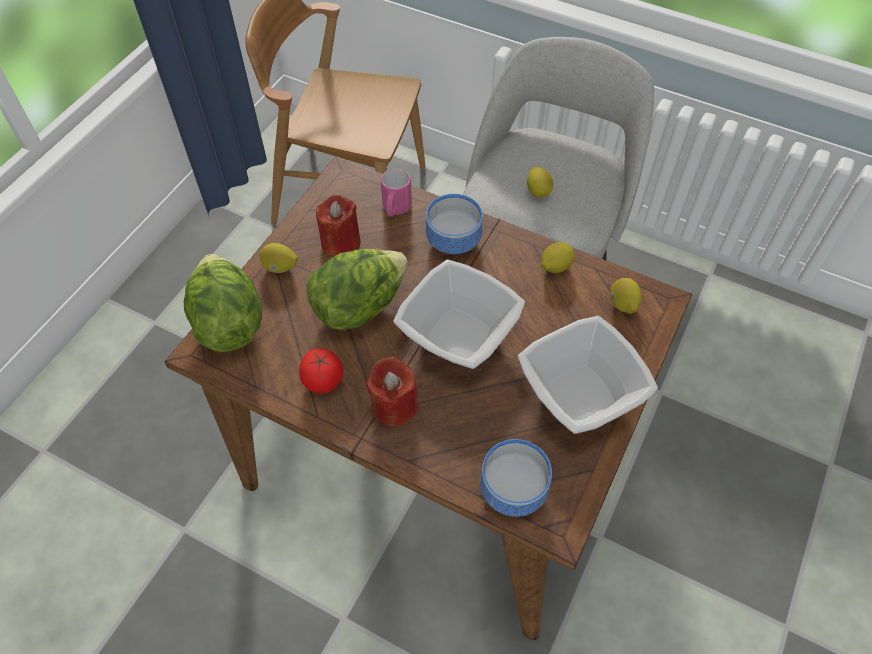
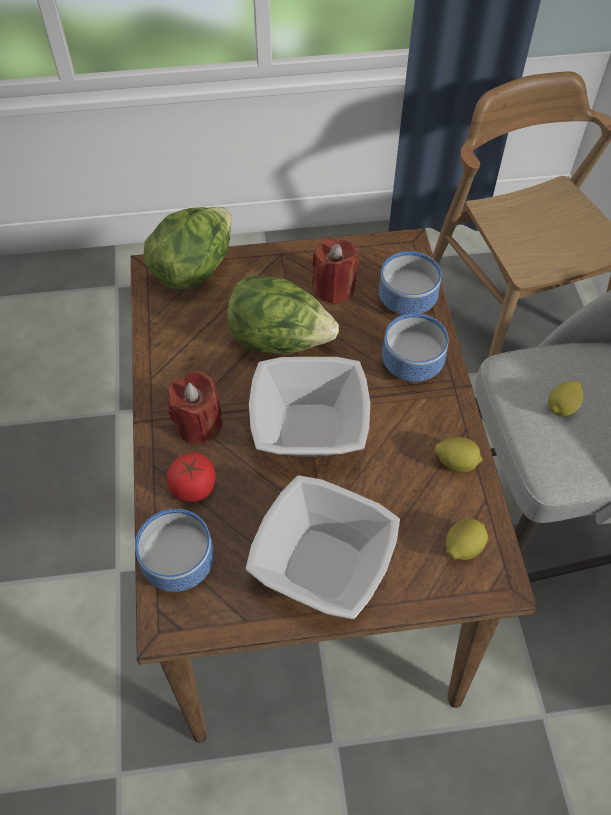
camera: 55 degrees right, 0 degrees up
lemon [259,243,298,273] -> none
tomato [299,349,343,394] -> tomato moved to [167,452,216,502]
pink mug [381,168,412,217] -> bowl [379,251,441,315]

